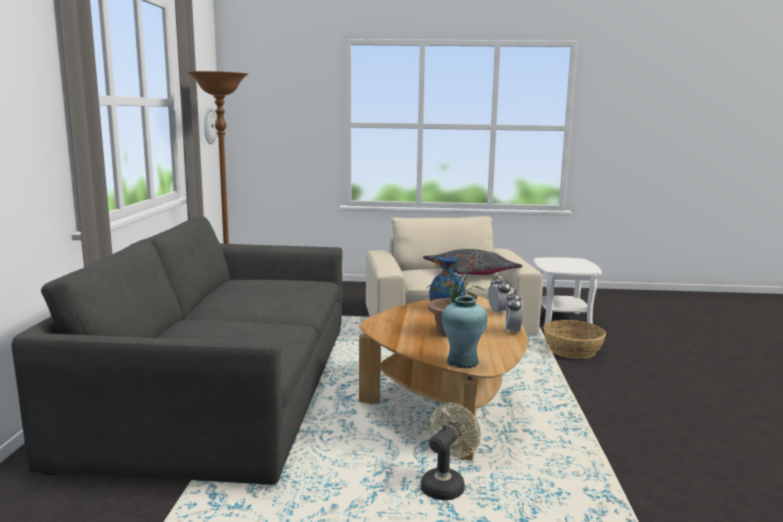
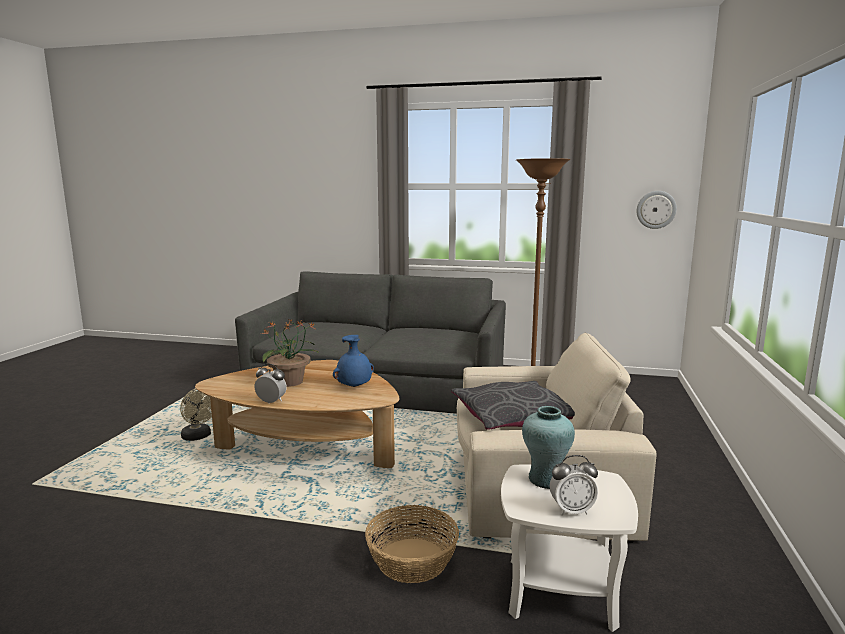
camera: 100 degrees right, 0 degrees up
turquoise vase [442,296,488,368] -> turquoise vase moved to [522,406,575,489]
alarm clock [488,274,511,313] -> alarm clock moved to [550,455,598,515]

